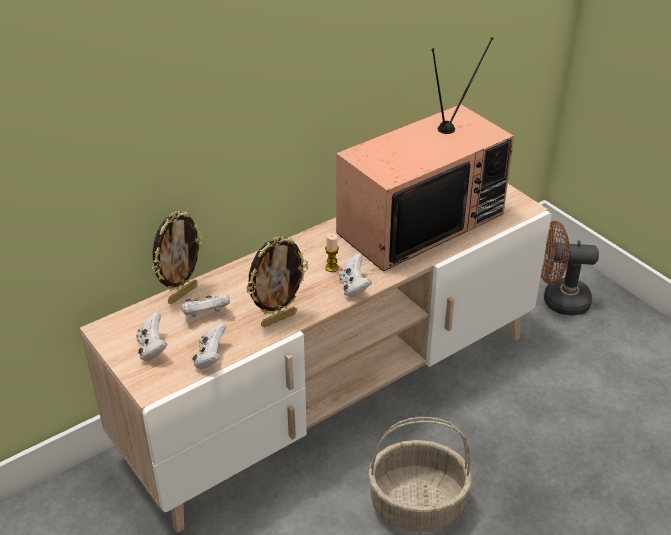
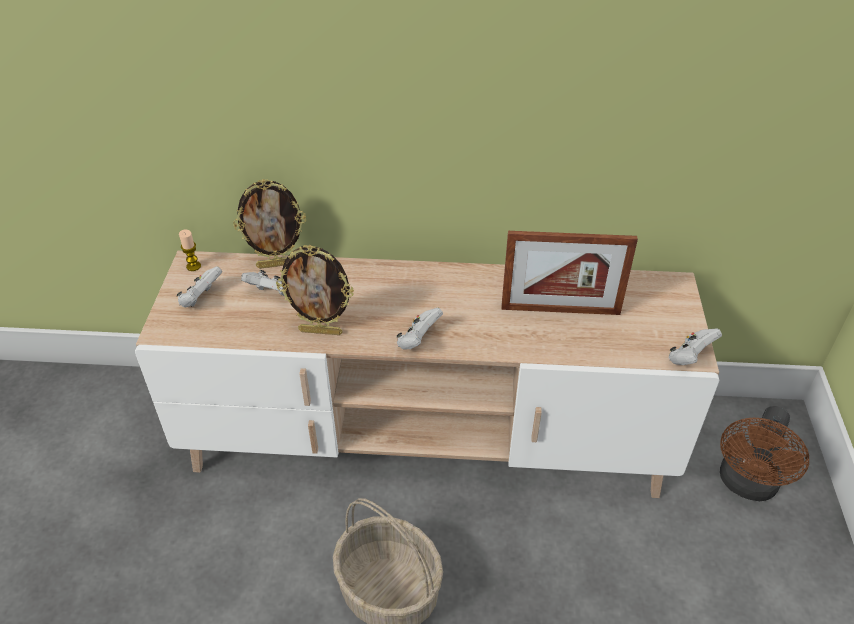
camera: 40 degrees right, 5 degrees up
white game controller [192,322,227,370] -> white game controller moved to [668,329,722,365]
candle [325,233,339,272] -> candle moved to [179,230,201,271]
television [336,37,514,271] -> picture frame [501,231,638,315]
brown fan [541,221,599,315] -> brown fan turned 105 degrees counterclockwise [720,406,809,501]

